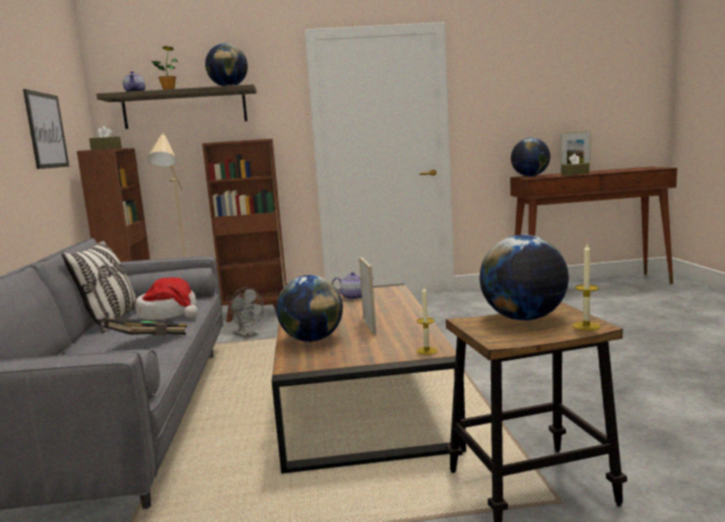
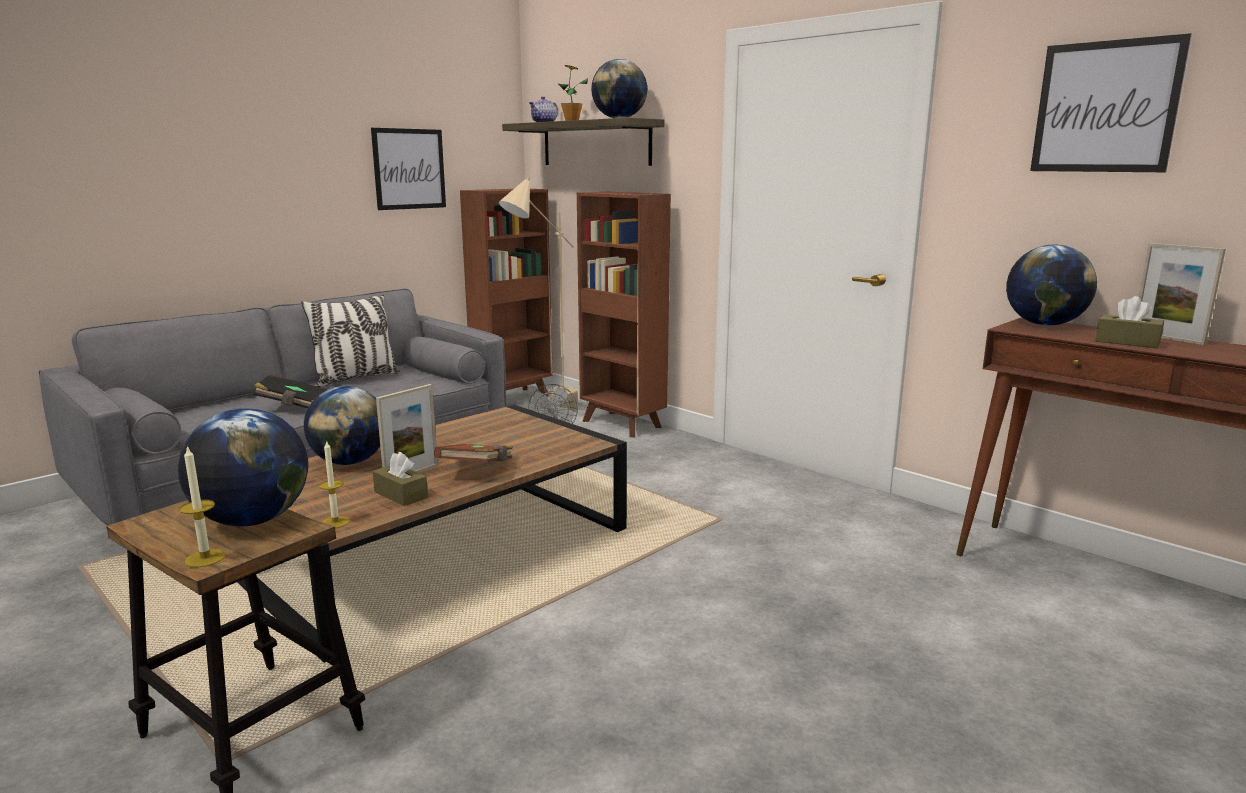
camera: 50 degrees right, 5 degrees up
brown tissue box [89,126,122,150] -> brown tissue box moved to [373,452,428,506]
hat [135,277,198,320] -> none
teapot [332,272,375,300] -> none
none -> brown book [434,444,513,463]
none -> picture [1030,33,1192,172]

